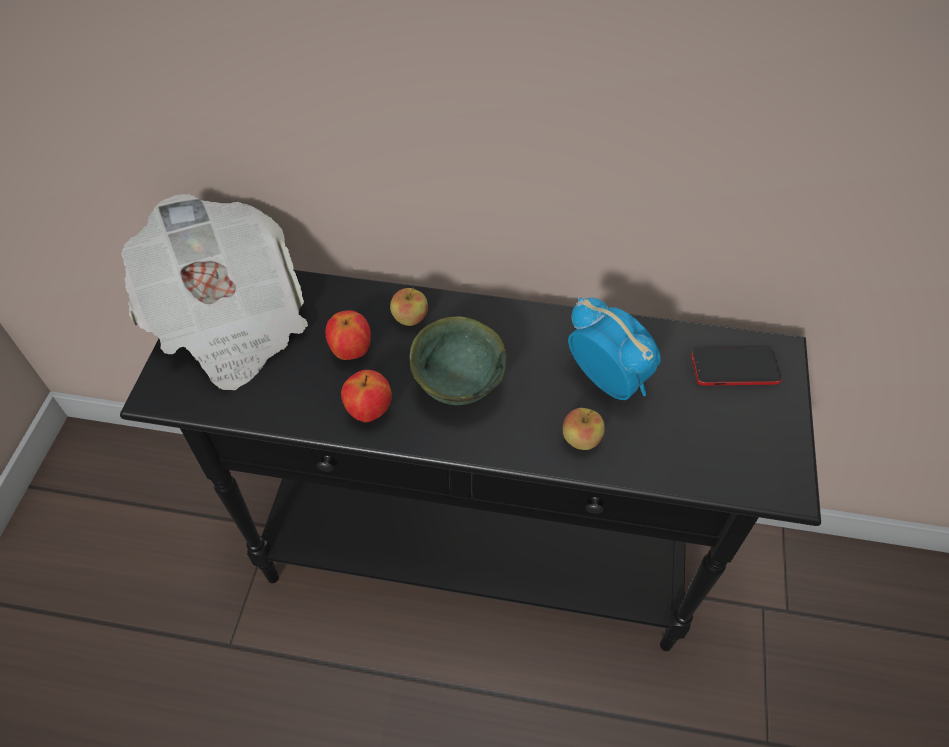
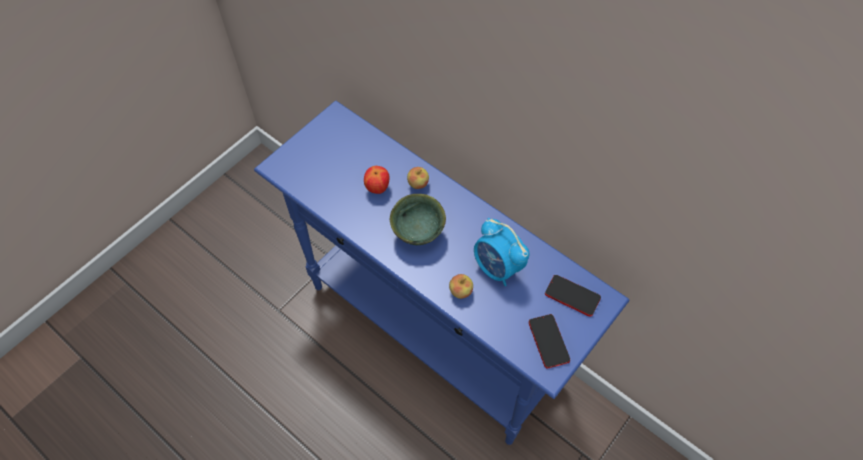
camera: 30 degrees right, 5 degrees up
black console table [120,270,821,651] -> blue console table [254,101,630,445]
newspaper [122,193,308,390] -> none
apple [341,370,392,422] -> none
alarm clock [568,298,661,400] -> alarm clock turned 150 degrees clockwise [474,218,530,286]
none -> phone [529,314,570,369]

